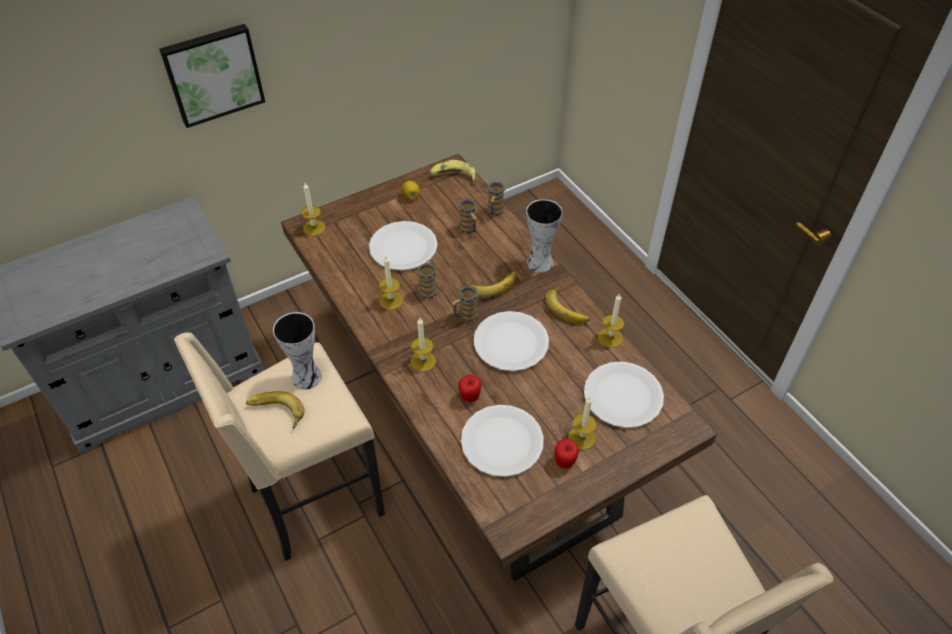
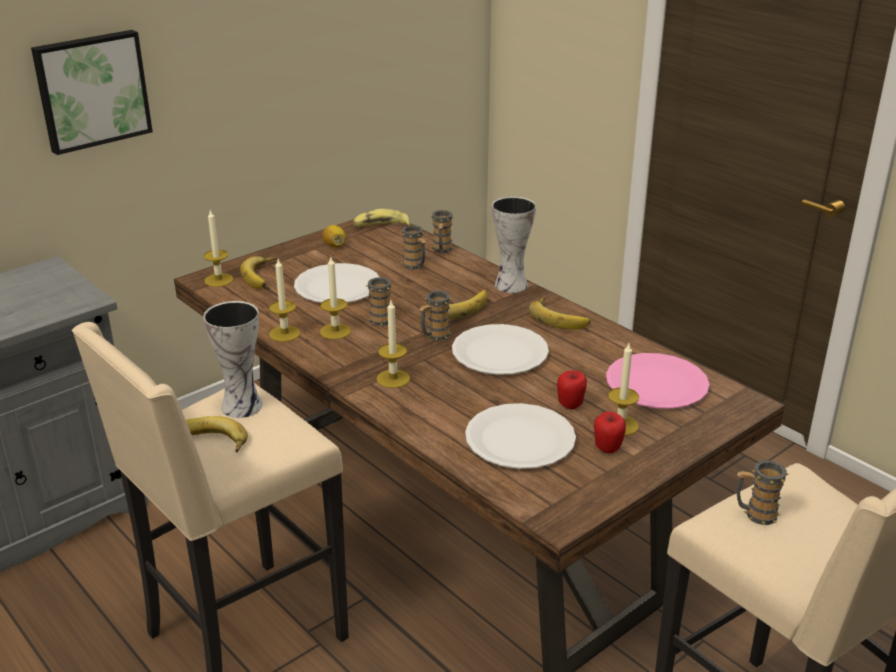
camera: 10 degrees left, 20 degrees down
apple [459,375,481,402] -> apple moved to [557,371,587,409]
white plate [584,361,664,428] -> pink plate [606,353,710,409]
candle [598,293,624,348] -> candle moved to [269,259,301,342]
none -> banana [240,256,278,289]
none -> mug [737,460,789,525]

